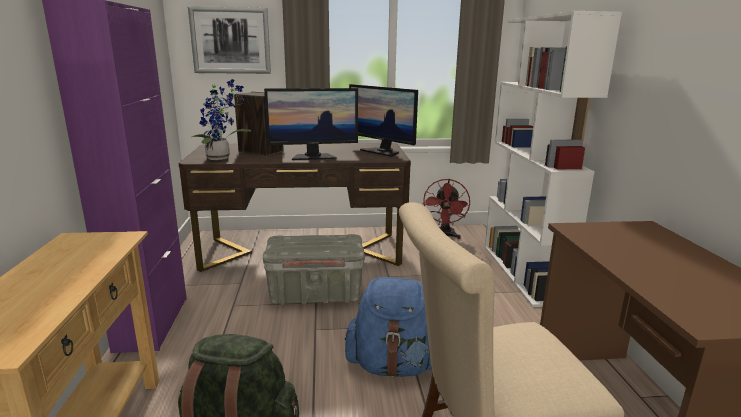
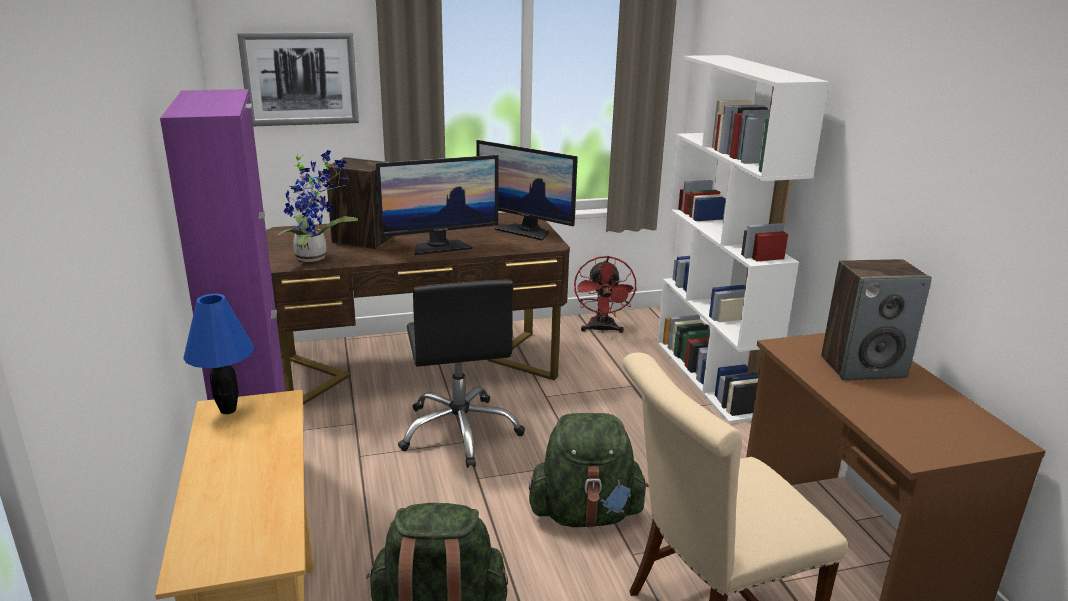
camera: 10 degrees left, 5 degrees up
grey storage box [263,234,365,305] -> black office chair [398,280,525,468]
blue backpack [345,277,432,377] -> green backpack [529,413,649,528]
none -> blue table lamp [183,294,254,414]
none -> speaker [821,259,932,380]

